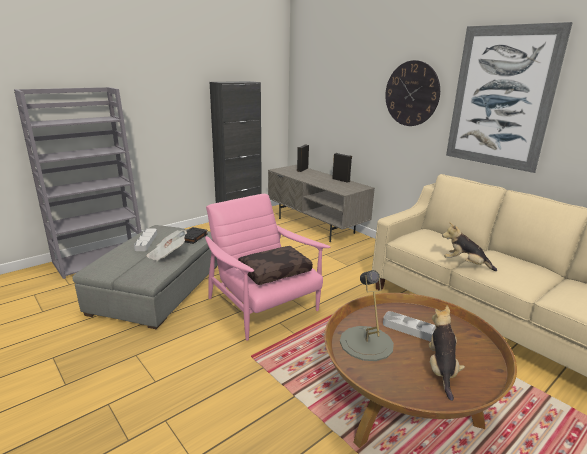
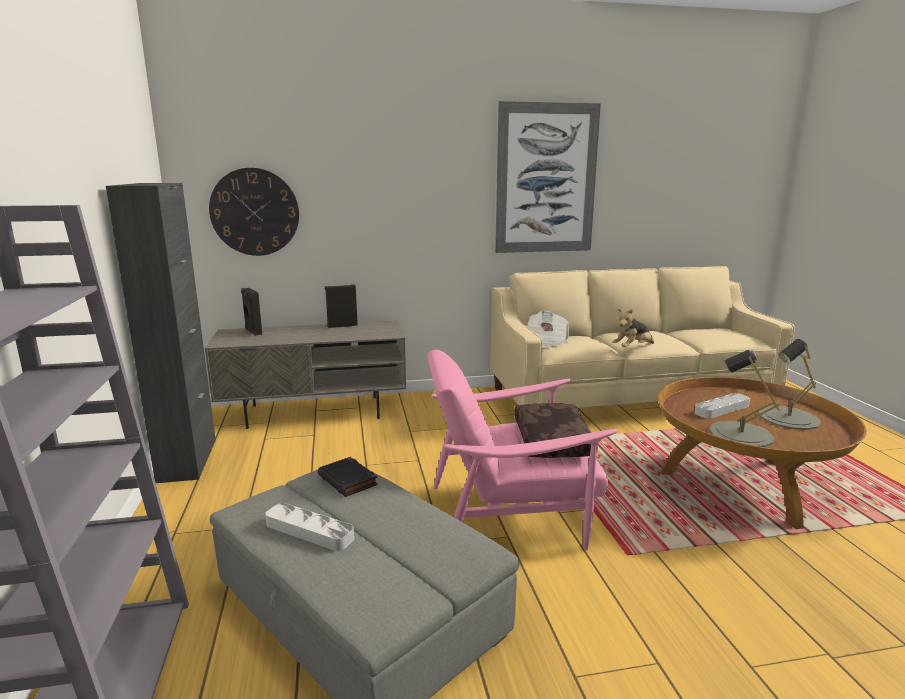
camera: 60 degrees left, 5 degrees down
newspaper [147,230,187,261] -> newspaper moved to [527,311,569,348]
wall clock [385,60,440,126] -> wall clock moved to [209,168,299,256]
plush toy [429,306,465,401] -> grey table lamp [758,339,821,430]

